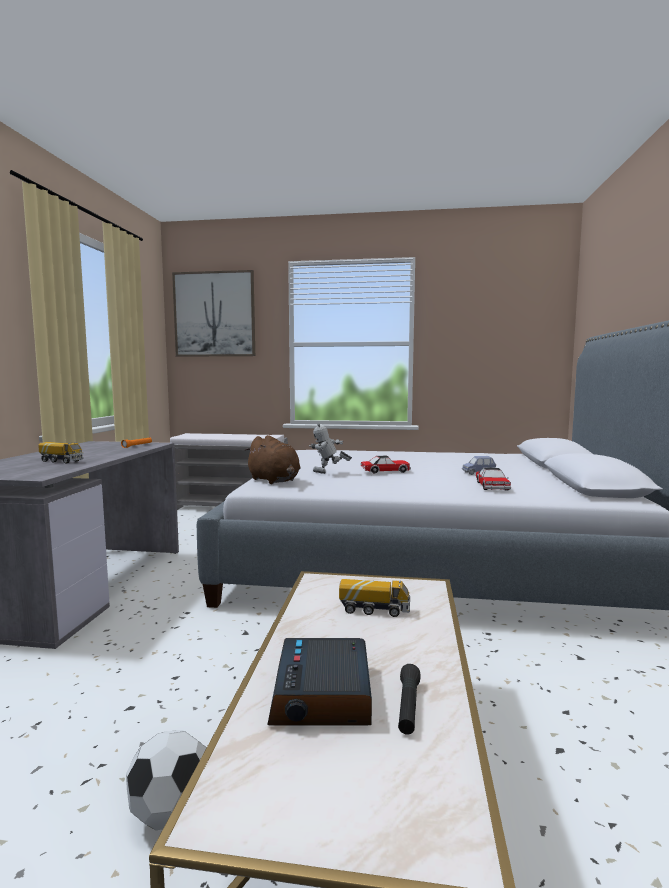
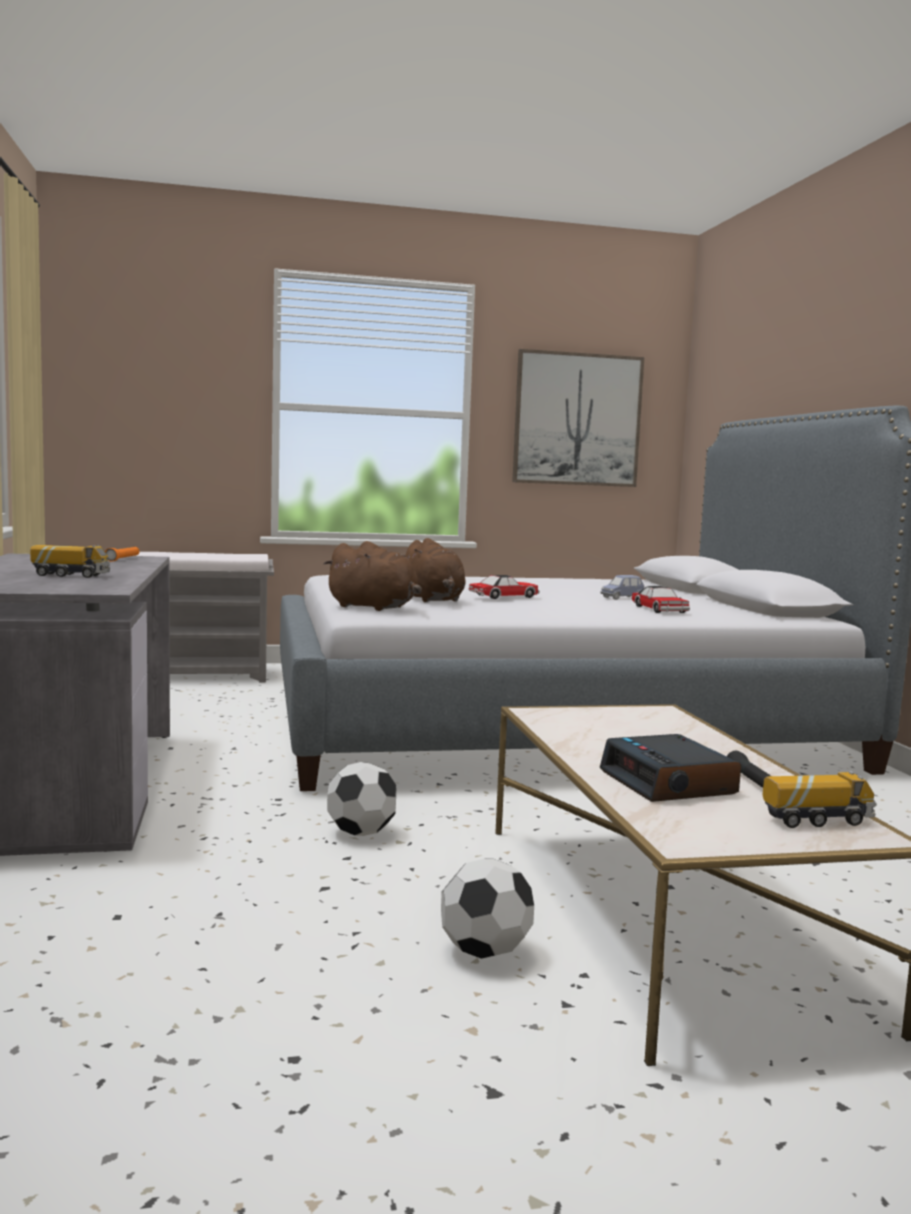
camera: 20 degrees left, 0 degrees up
picture [172,270,255,357] -> picture moved to [512,349,644,487]
toy robot [309,423,352,474] -> brown plush toy [403,538,466,602]
toy truck [339,579,410,617] -> toy truck moved to [763,771,877,828]
none -> football [327,762,396,836]

